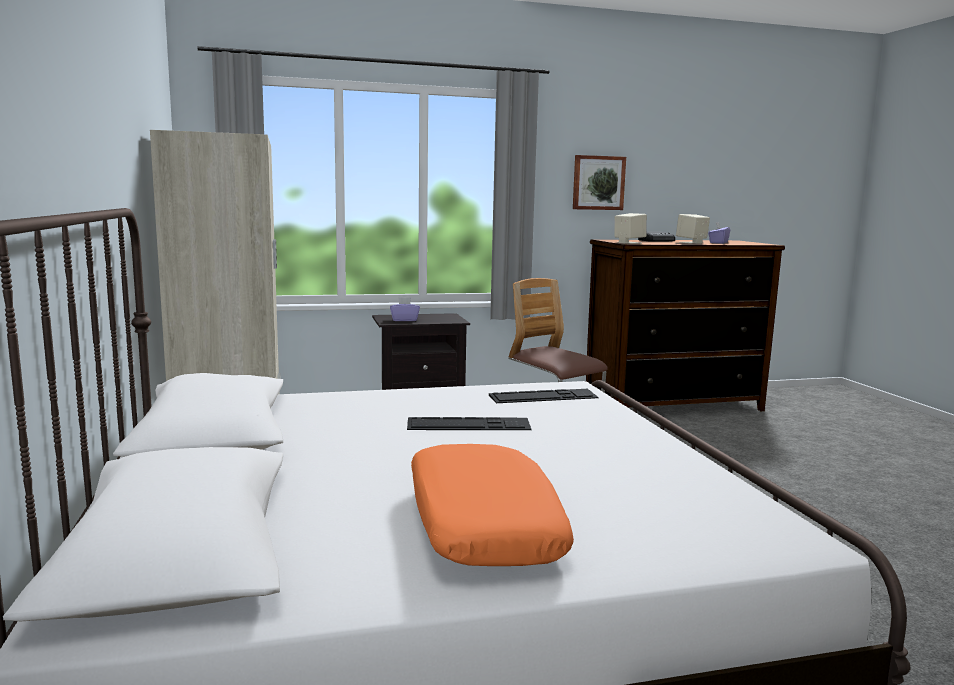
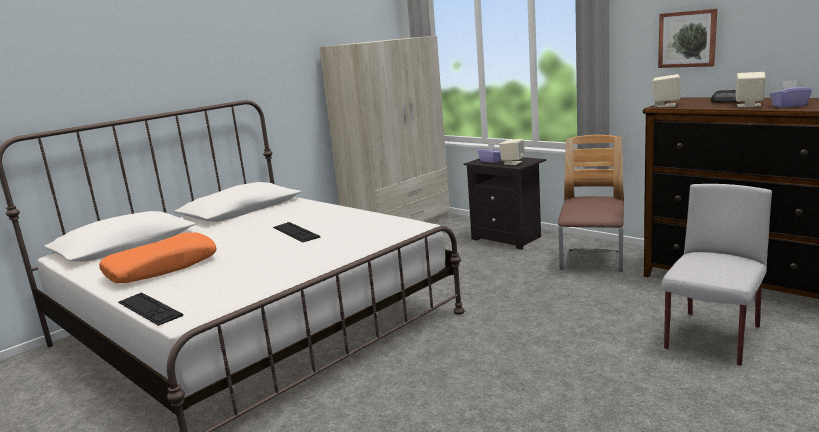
camera: 60 degrees right, 5 degrees up
keyboard [489,389,599,403] -> keyboard moved to [118,292,183,326]
none -> beige speaker [499,139,525,165]
none -> grey chair [661,184,772,366]

